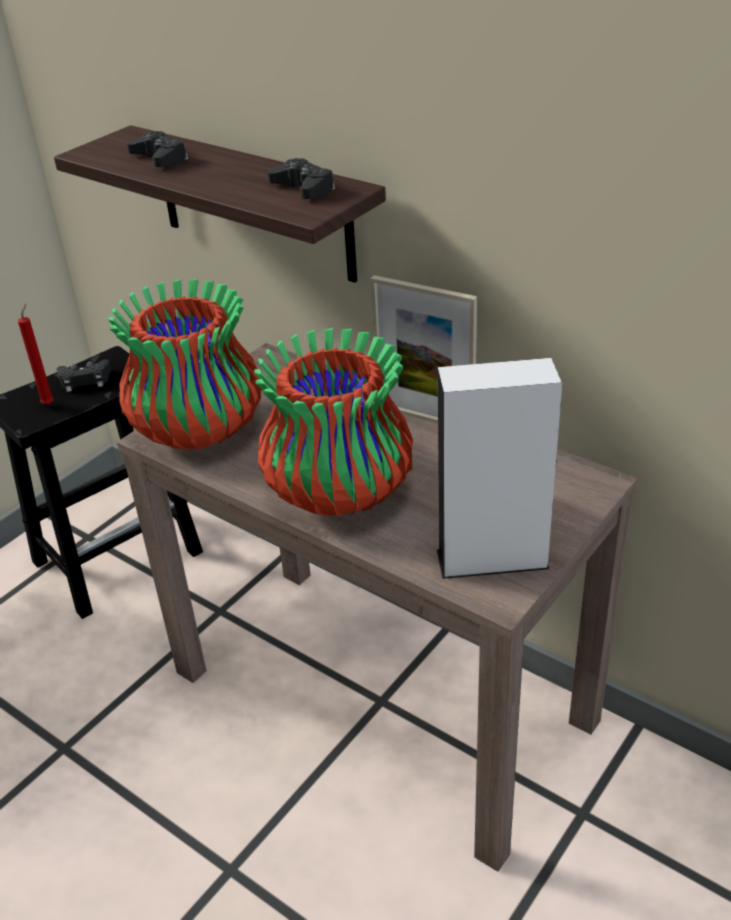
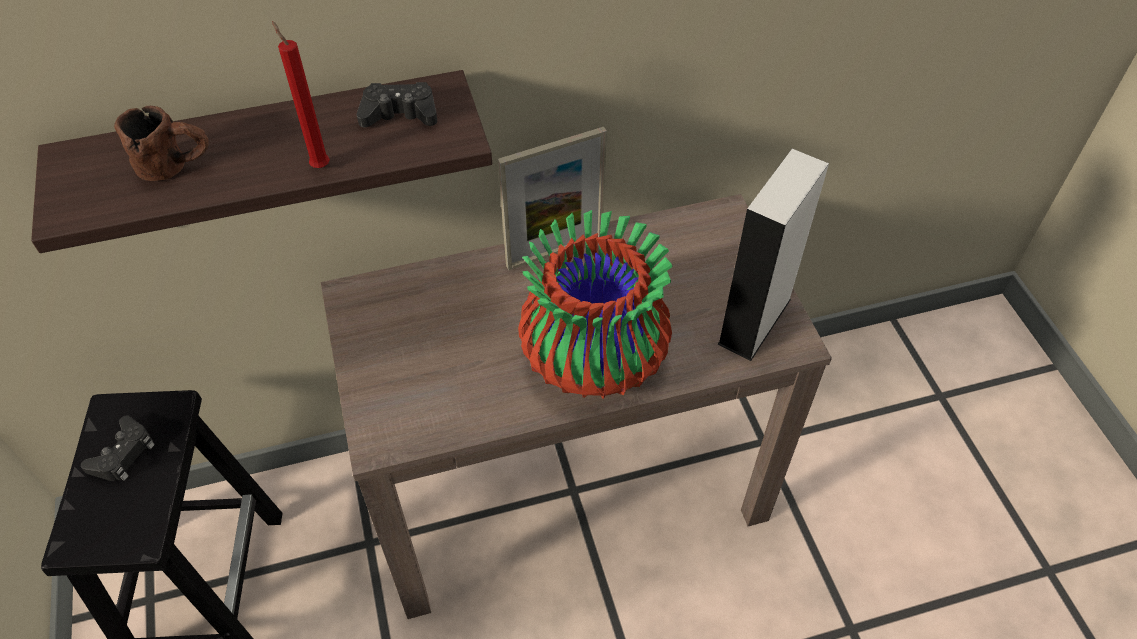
camera: 55 degrees left, 15 degrees up
red candle [18,304,54,405] -> red candle moved to [272,21,330,168]
vase [108,279,262,450] -> none
black game controller [127,131,188,167] -> brown mug [114,106,209,181]

